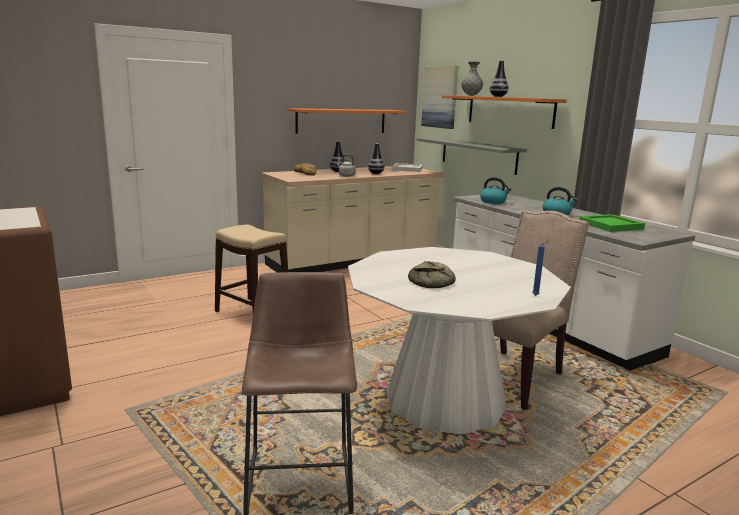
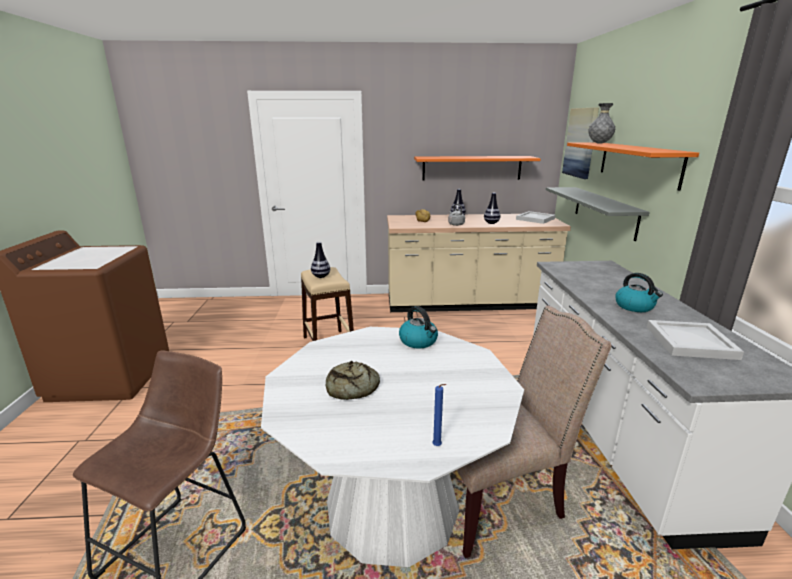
camera: 30 degrees right, 5 degrees up
kettle [480,177,512,204] -> kettle moved to [399,306,438,348]
vase [490,61,509,97] -> vase moved to [311,242,330,278]
green tray [579,214,645,232] -> white tray [647,320,744,360]

